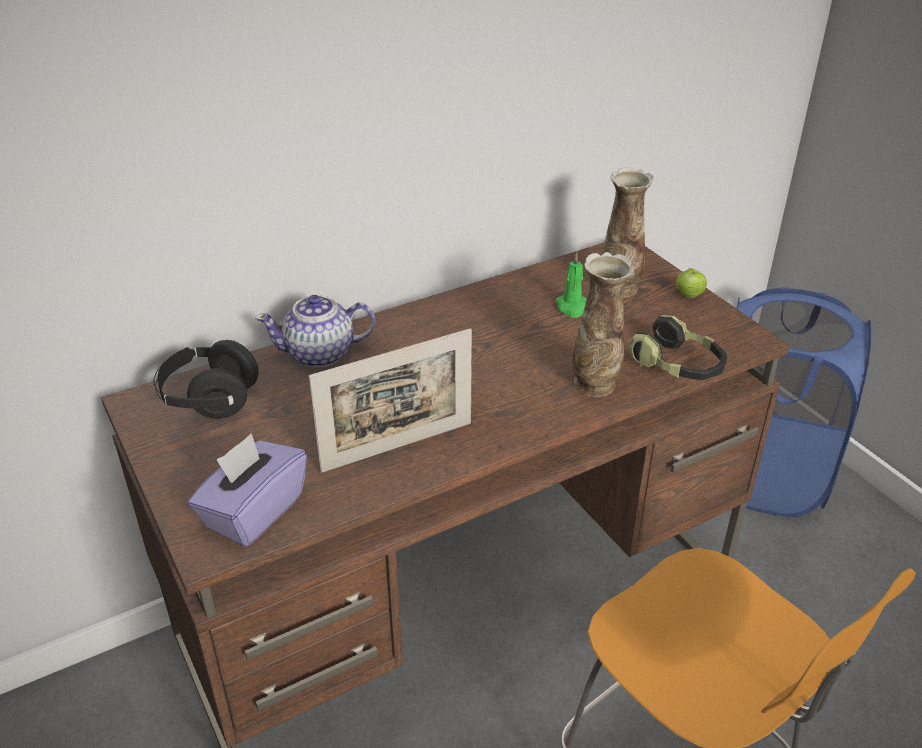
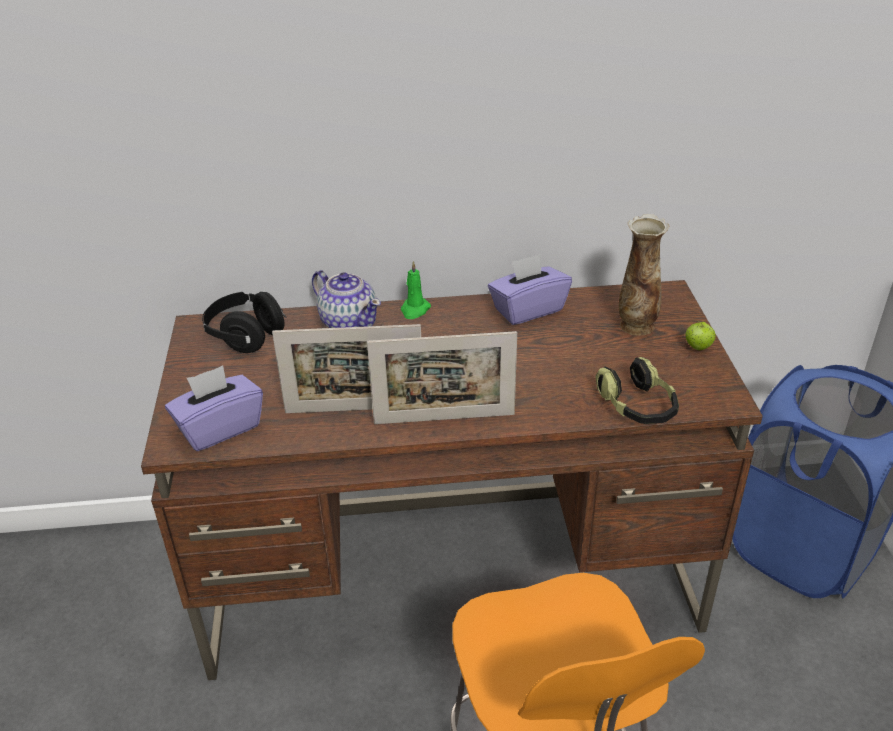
camera: 25 degrees right, 0 degrees up
teapot [255,295,375,367] -> teapot turned 150 degrees counterclockwise [312,270,381,328]
green candle [556,252,587,318] -> green candle moved to [401,261,431,319]
vase [572,252,634,397] -> none
none -> picture frame [367,331,517,424]
none -> purple tissue box [488,254,572,325]

